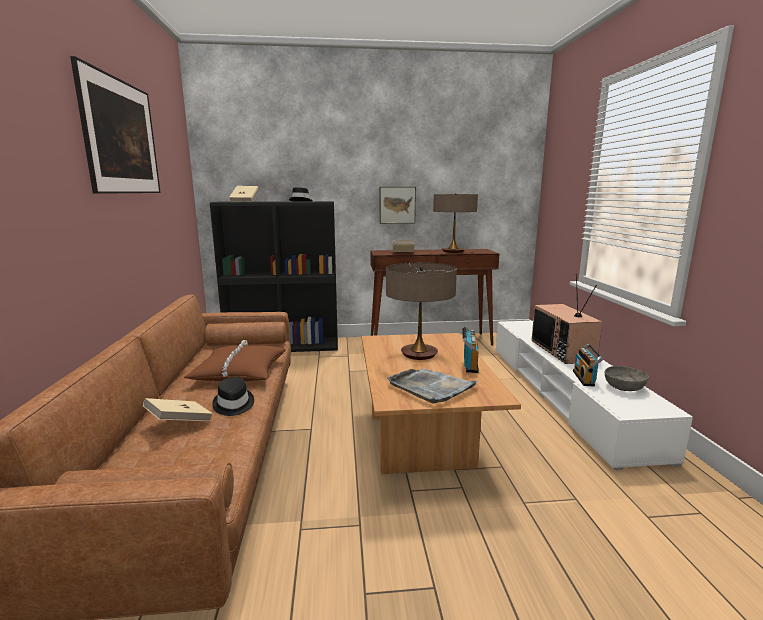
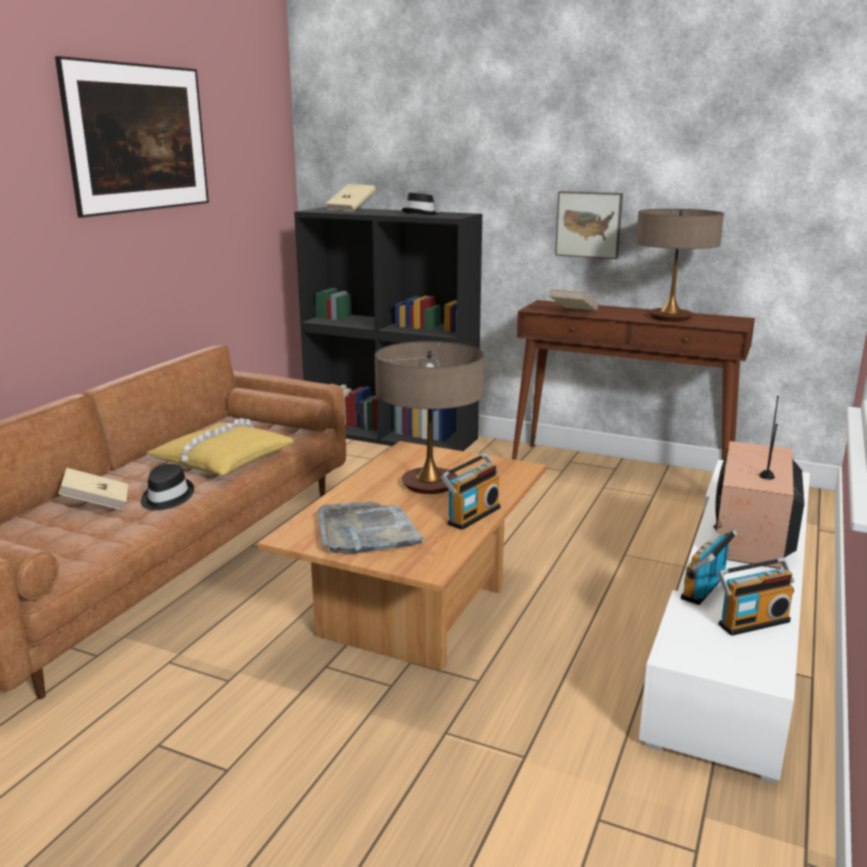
camera: 30 degrees right, 5 degrees up
brown pillow [184,340,286,381] -> yellow pillow [146,418,294,475]
grey bowl [605,366,649,391] -> radio [717,558,794,636]

